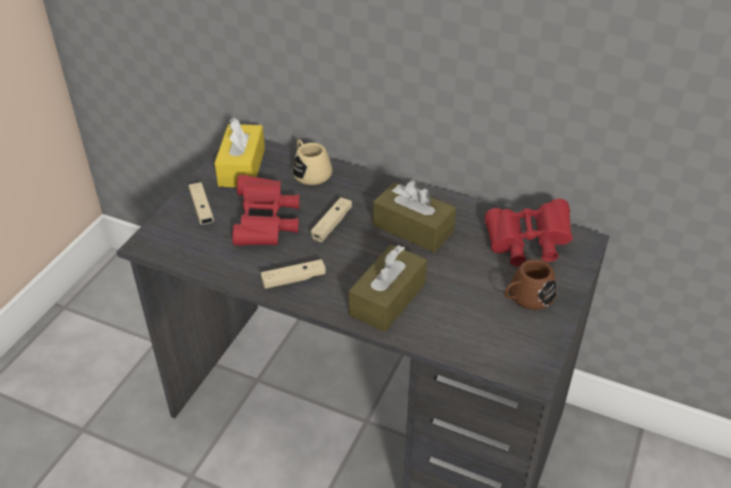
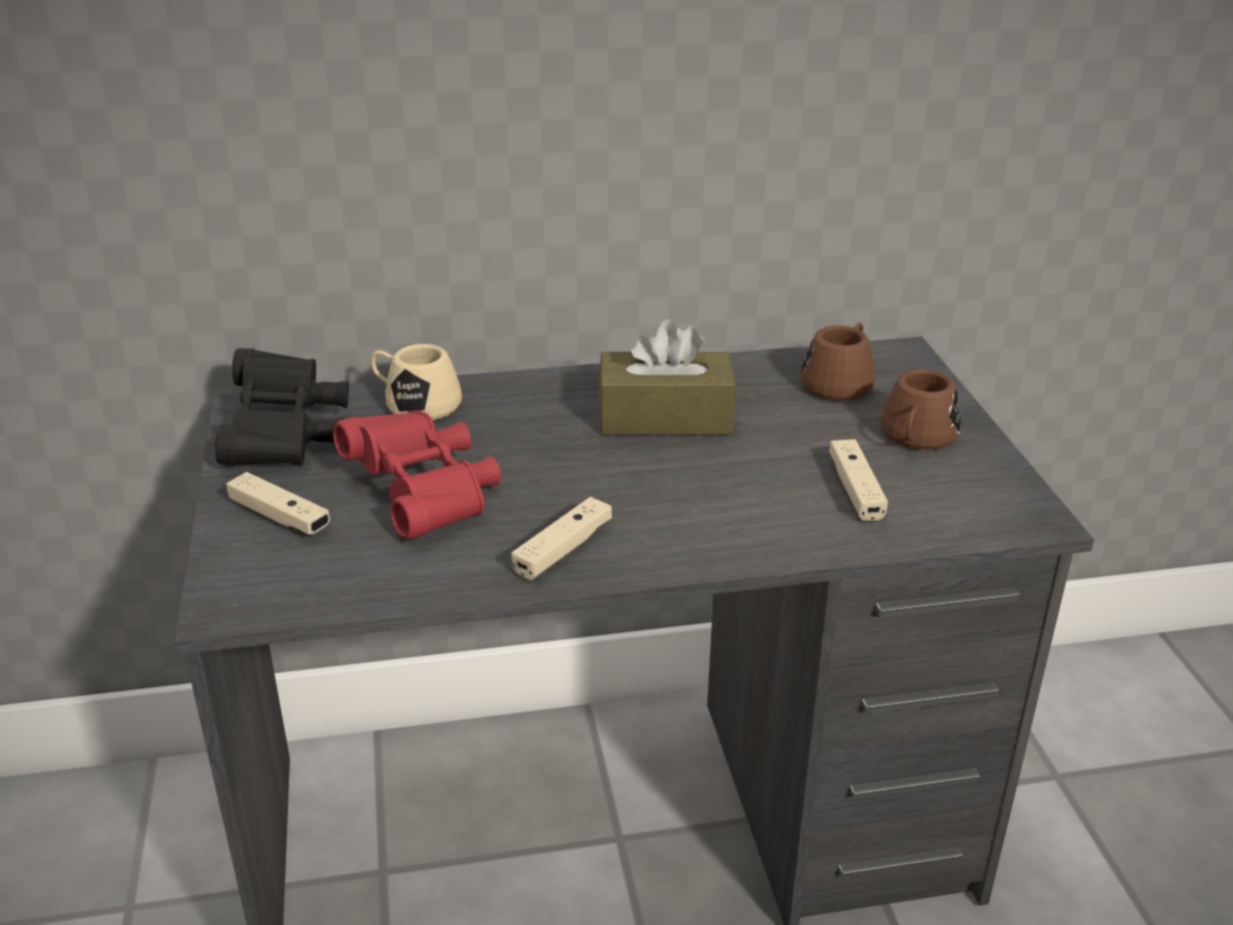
camera: 35 degrees left, 10 degrees down
yellow tissue box [215,118,265,188] -> black binoculars [215,348,349,466]
beige game controller [311,197,352,242] -> beige game controller moved to [829,439,888,521]
brown tissue box [349,245,427,332] -> none
red binoculars [485,199,572,266] -> brown mug [800,323,875,401]

